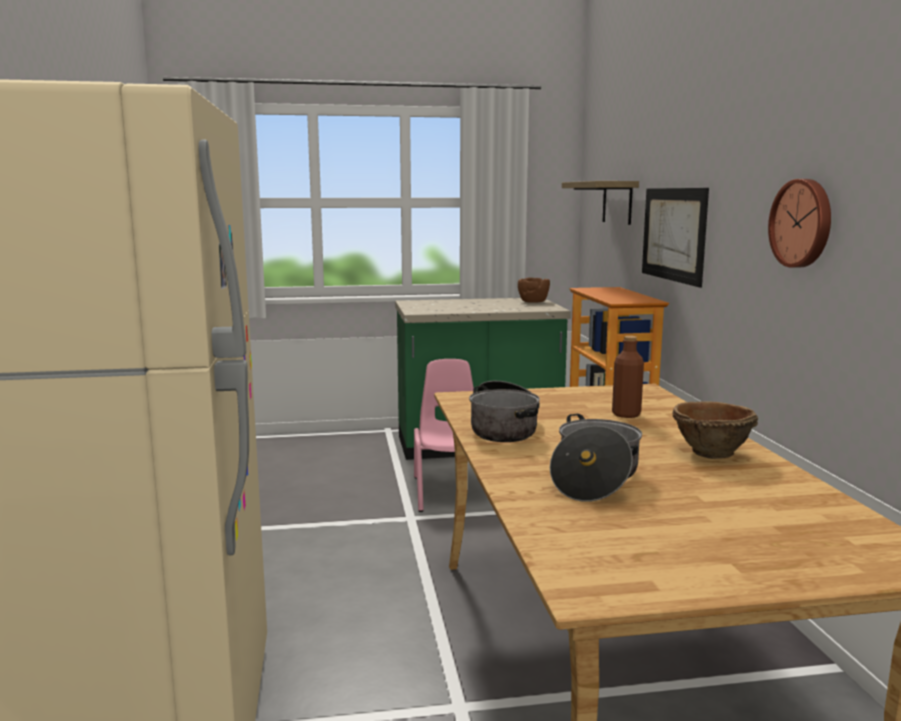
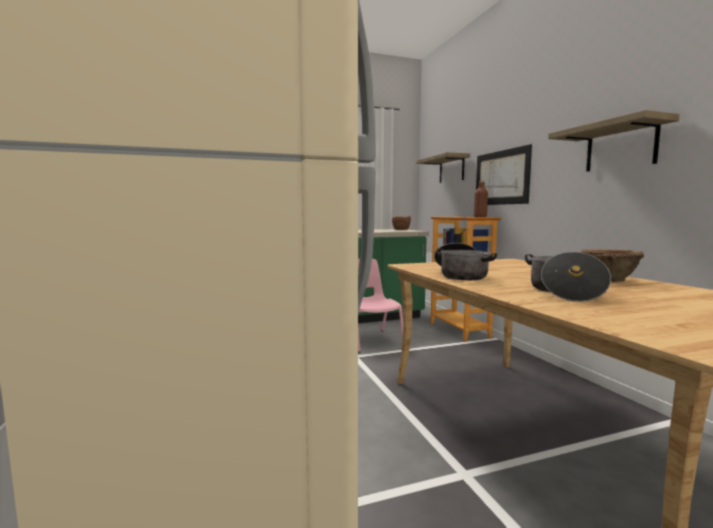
camera: 10 degrees left, 5 degrees down
brown bottle [612,336,644,418] -> brown bottle moved to [474,181,488,217]
wall clock [768,179,831,268] -> shelf [548,110,680,171]

